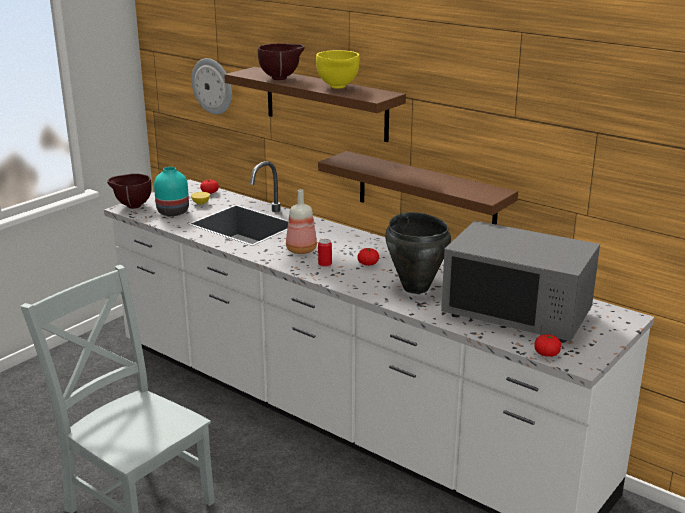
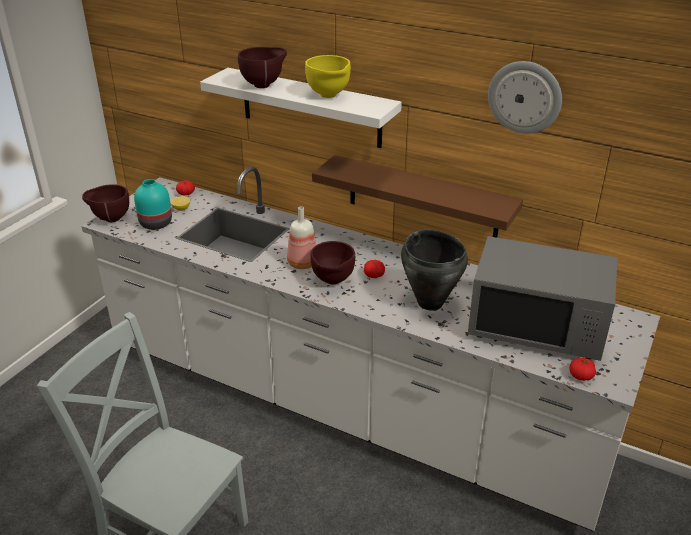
camera: 10 degrees left, 10 degrees up
wall clock [192,58,232,114] -> wall clock moved to [488,61,562,134]
brown shelf [224,67,406,142] -> white shelf [200,68,402,148]
can [318,239,332,268] -> brown bowl [310,241,355,285]

